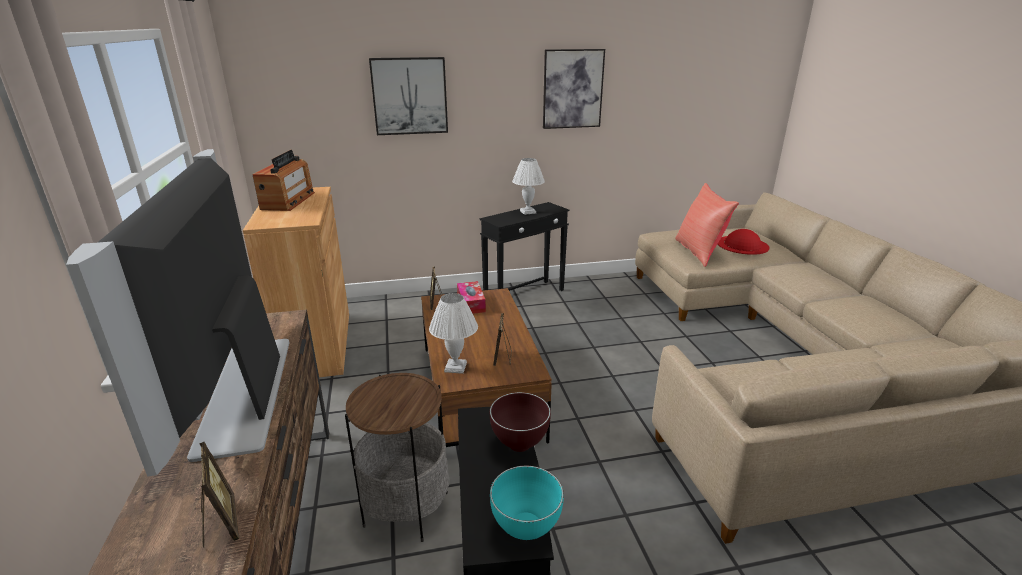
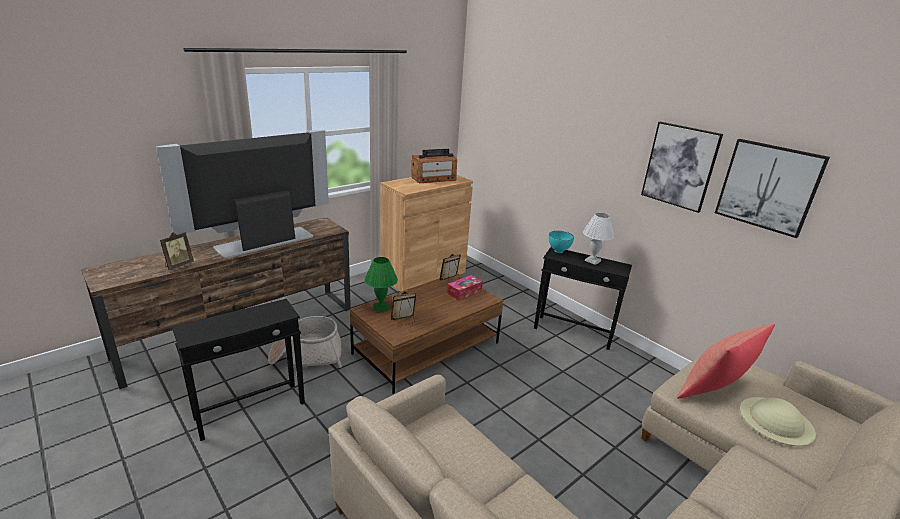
camera: 60 degrees right, 0 degrees up
side table [345,373,449,542] -> basket [268,316,342,368]
picture [369,57,448,135] -> picture moved to [715,139,830,238]
white table lamp [429,293,478,374] -> green table lamp [364,257,398,312]
brown bowl [490,392,551,452] -> none
turquoise bowl [490,466,564,540] -> turquoise bowl moved to [549,231,574,253]
red hat [718,229,770,255] -> beige hat [740,397,816,446]

